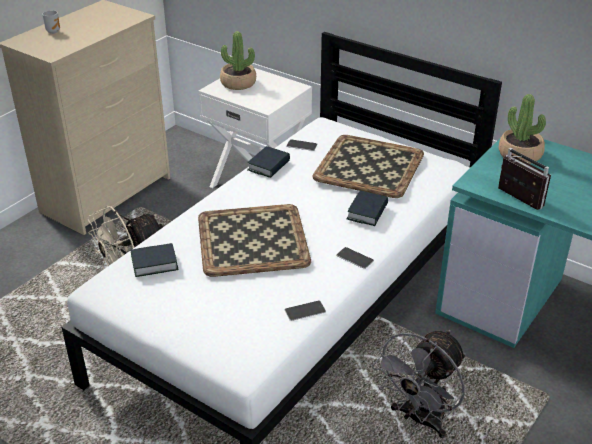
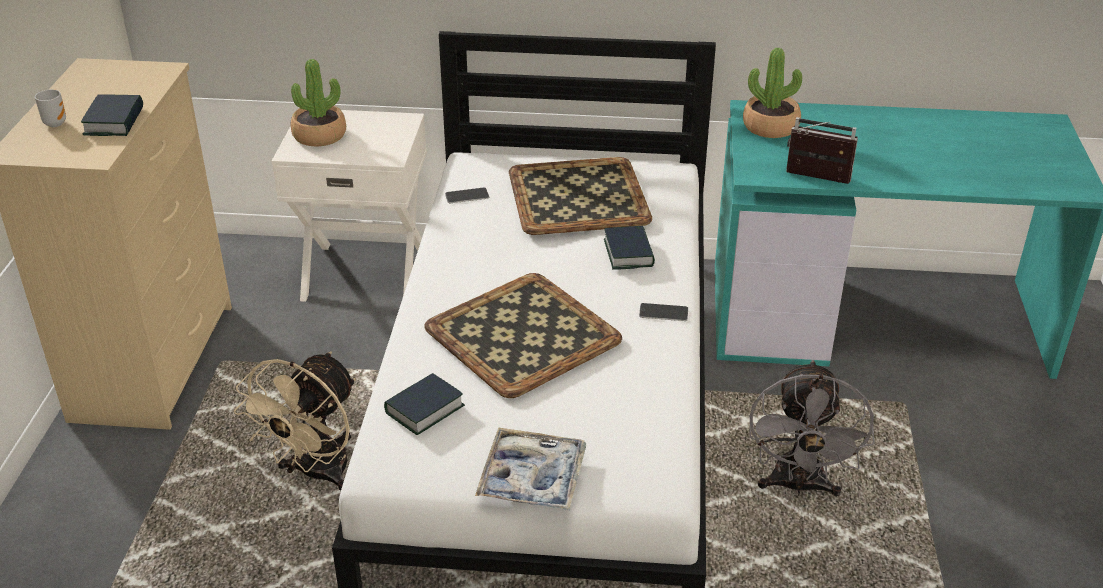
camera: 30 degrees left, 0 degrees up
book [247,146,290,178] -> book moved to [81,94,143,136]
phone [285,301,326,321] -> none
none -> tray [475,427,586,510]

